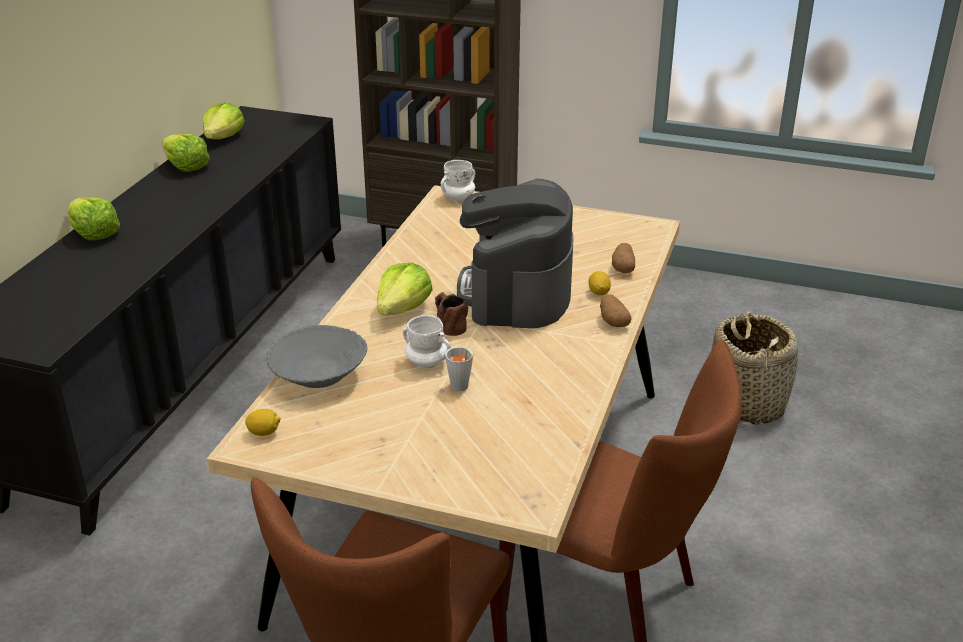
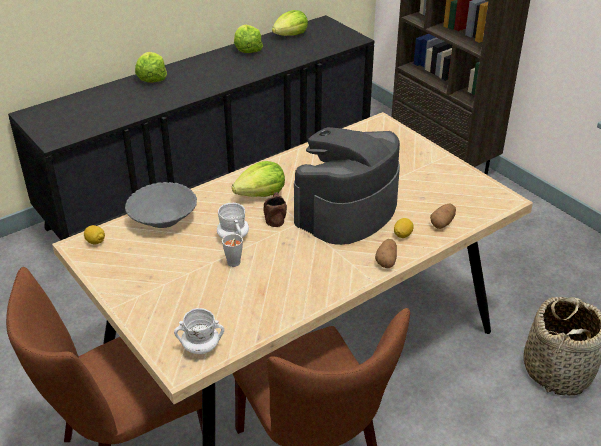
camera: 35 degrees right, 5 degrees up
white mug [441,160,475,201] -> white mug moved to [174,308,224,354]

